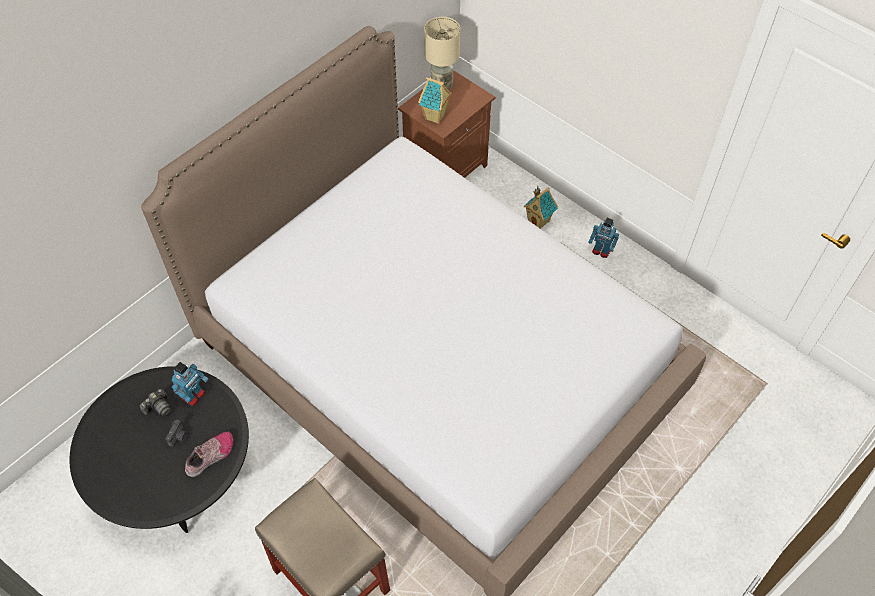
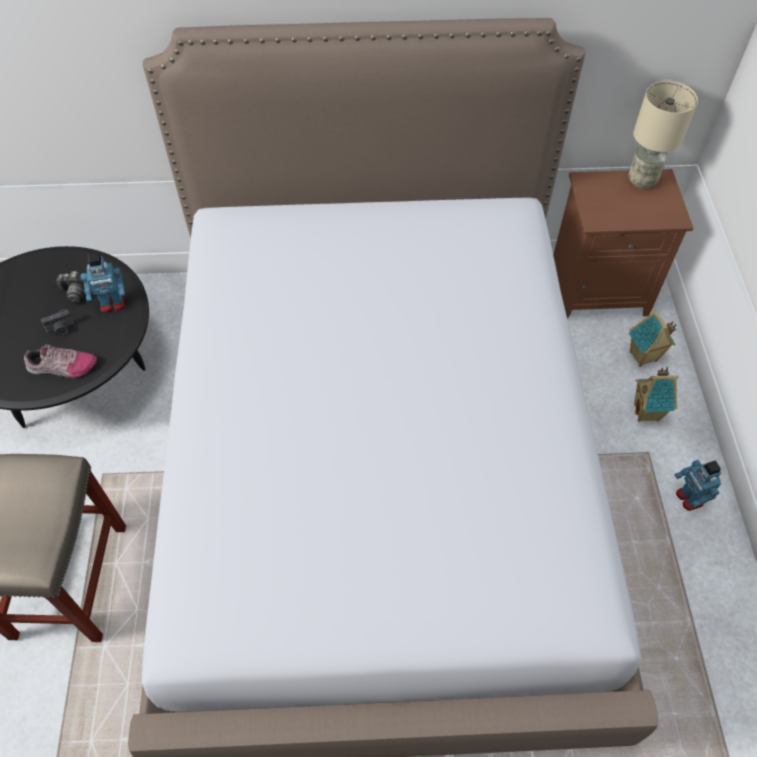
camera: 45 degrees right, 0 degrees up
toy house [418,77,452,124] -> toy house moved to [629,309,677,367]

